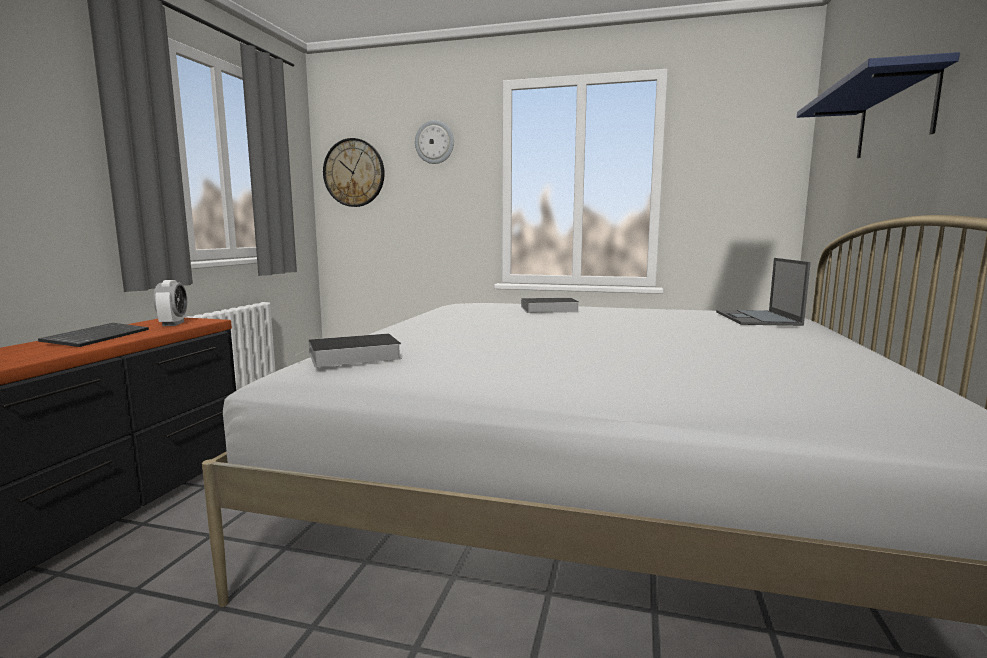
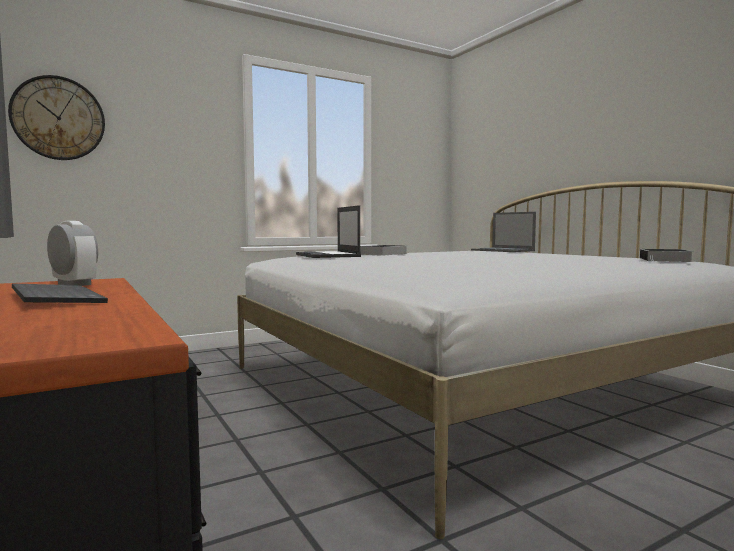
camera: 45 degrees left, 5 degrees down
book [294,333,402,367] -> book moved to [640,249,694,262]
wall clock [415,120,454,164] -> none
blue shelf [797,52,960,158] -> none
none -> laptop [296,205,361,258]

